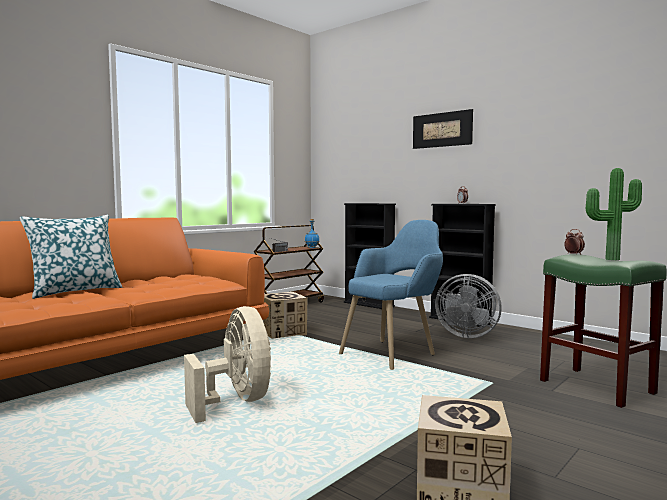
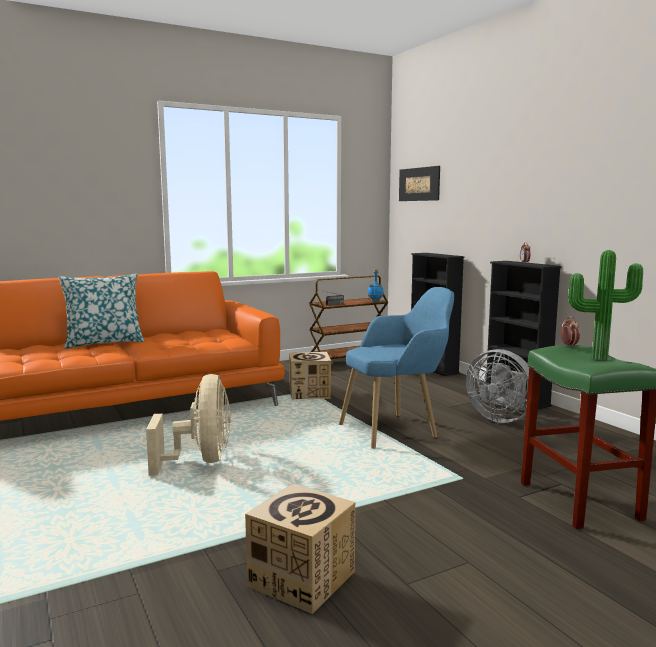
camera: 20 degrees right, 5 degrees up
picture [413,109,473,149] -> picture moved to [399,166,440,201]

